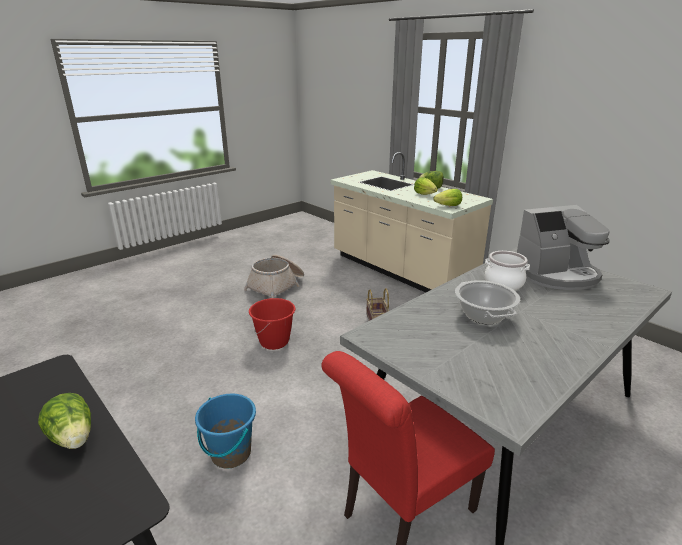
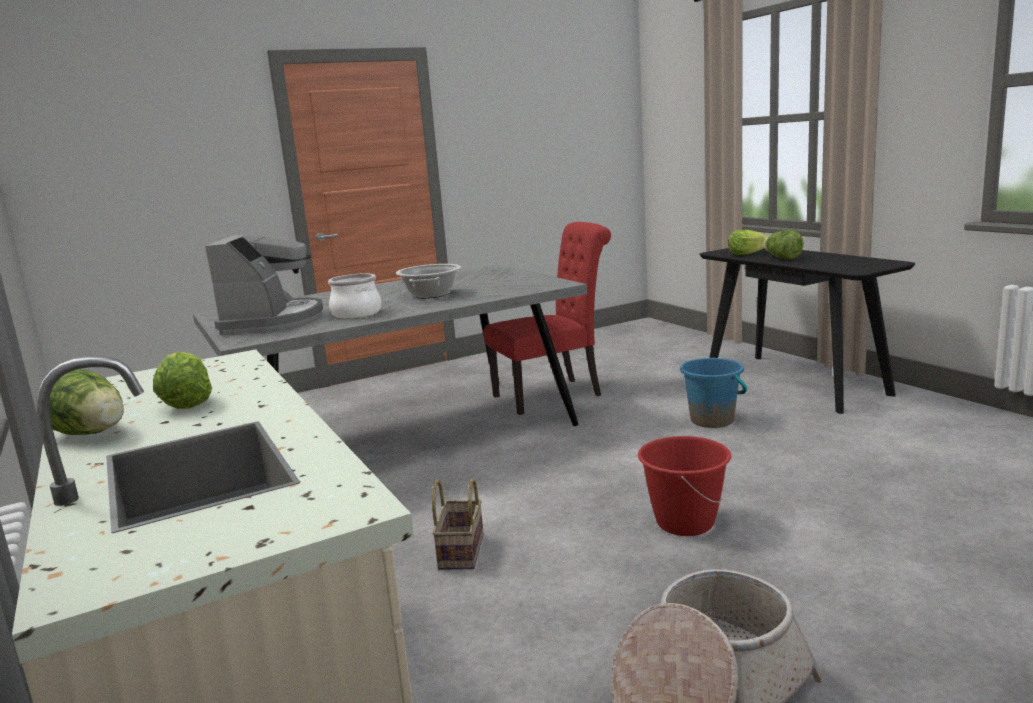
camera: 165 degrees left, 10 degrees down
lettuce [433,189,462,206] -> lettuce moved to [728,230,768,255]
coffee machine [517,205,610,290] -> coffee machine turned 90 degrees clockwise [205,235,323,335]

